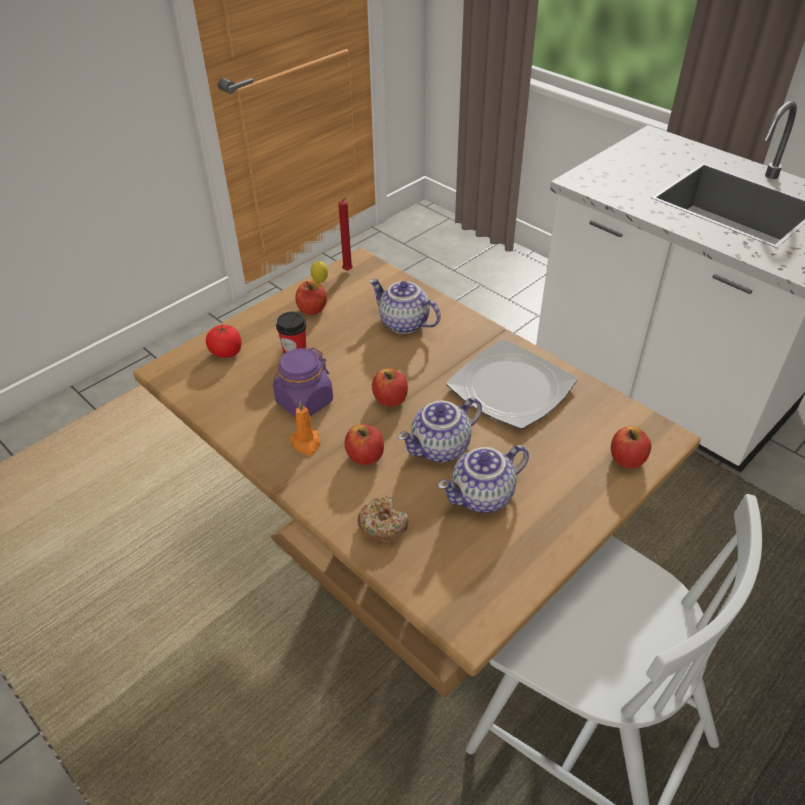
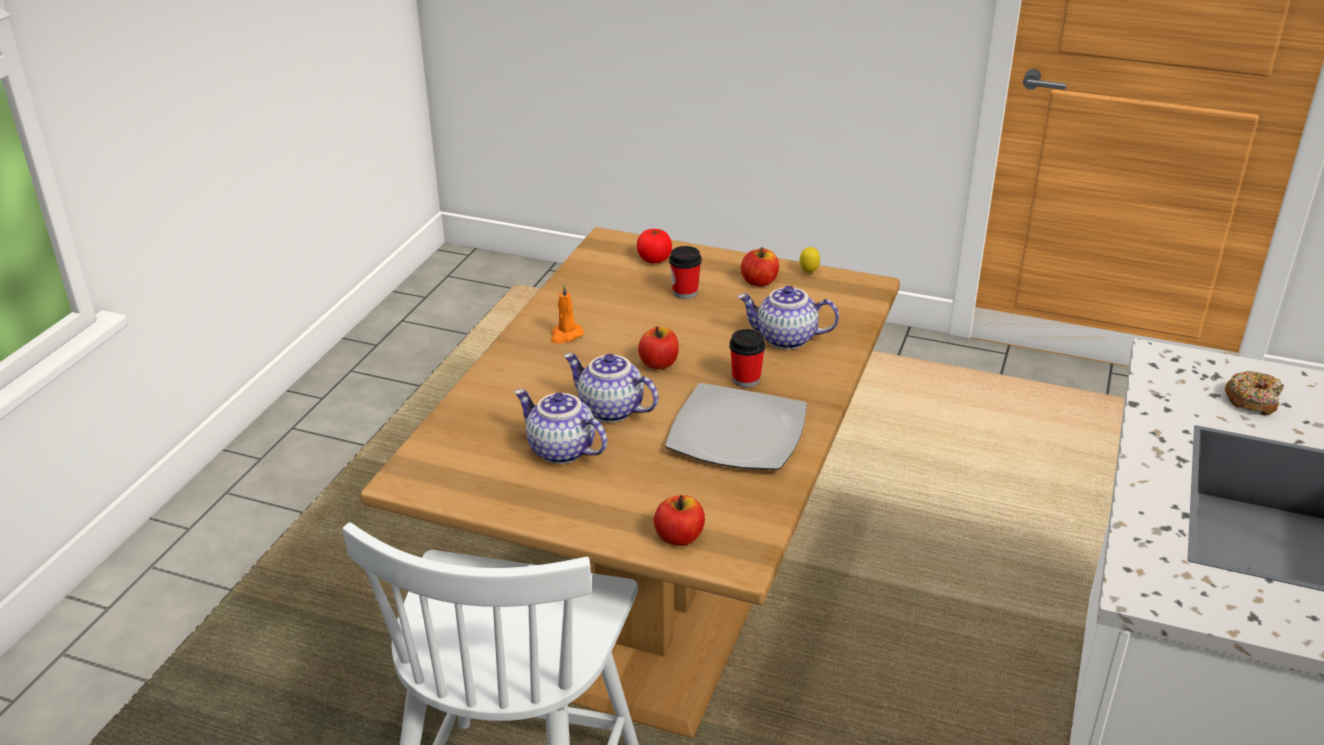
camera: 65 degrees right, 10 degrees down
purple jar [272,347,333,417] -> none
red candle [338,198,353,271] -> none
apple [344,424,384,465] -> none
donut [358,496,408,544] -> donut moved to [1224,371,1284,415]
teapot [369,279,441,334] -> teapot turned 90 degrees counterclockwise [737,286,839,350]
none -> cup [729,329,766,388]

